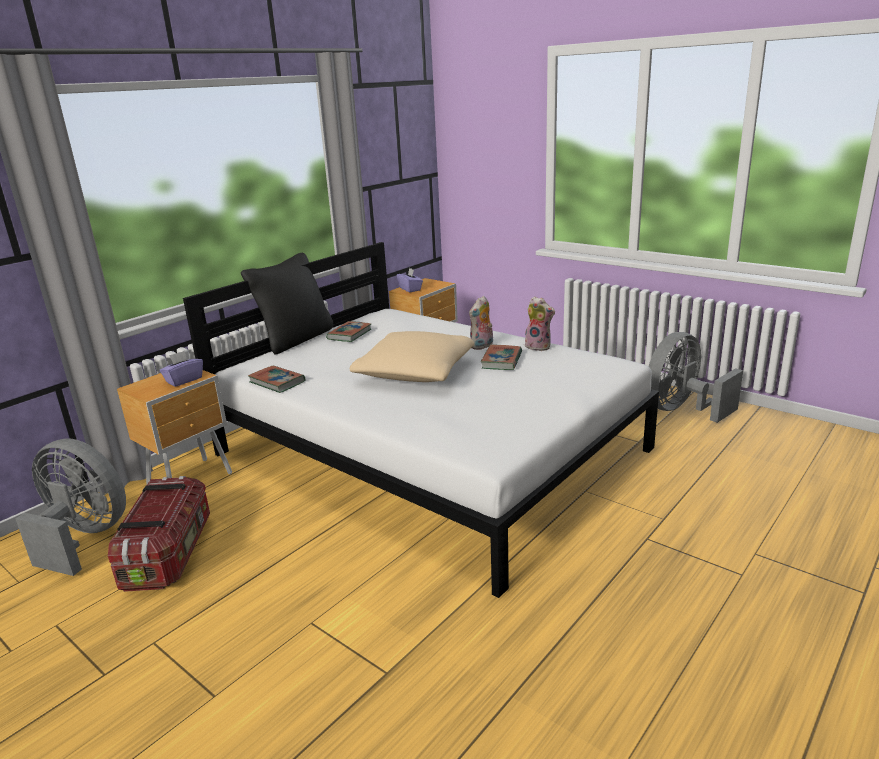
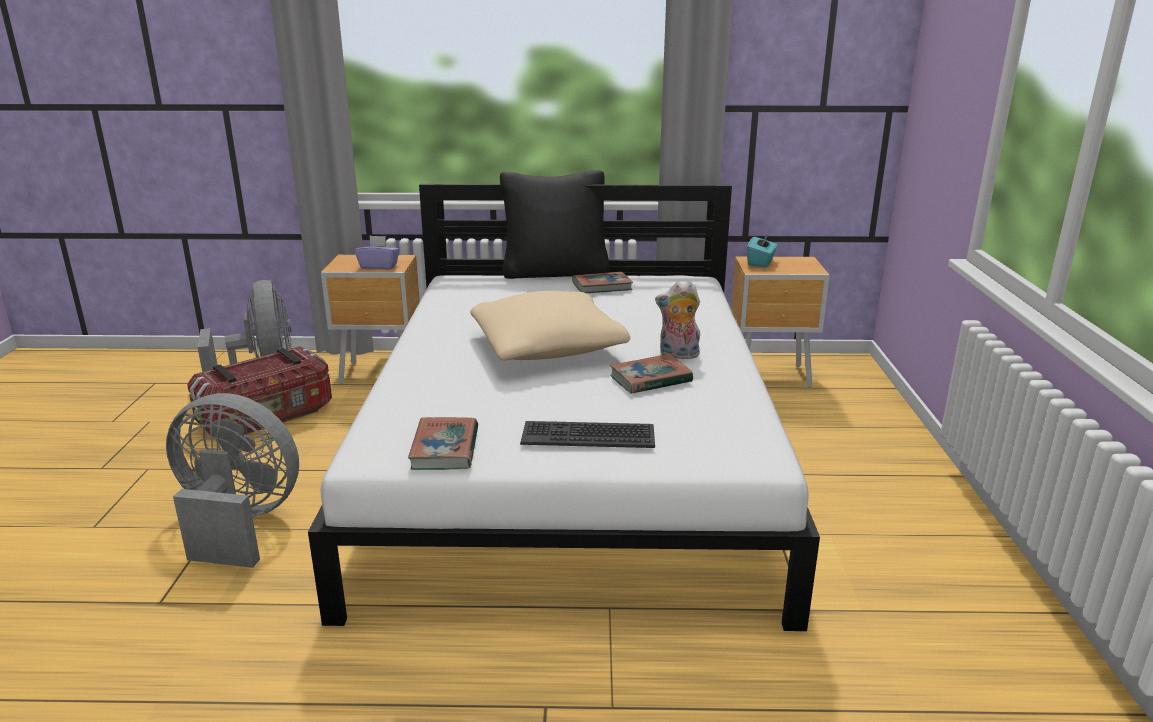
camera: 50 degrees right, 0 degrees up
book [248,365,305,393] -> book moved to [408,417,478,470]
purple tissue box [397,268,423,292] -> turquoise tissue box [747,232,777,267]
plush toy [525,296,555,351] -> none
grey fan [648,332,743,423] -> grey fan moved to [166,393,299,568]
none -> keyboard [520,421,655,448]

